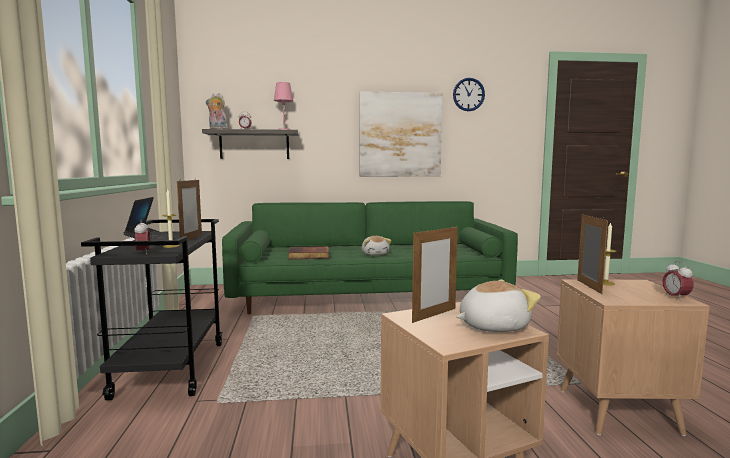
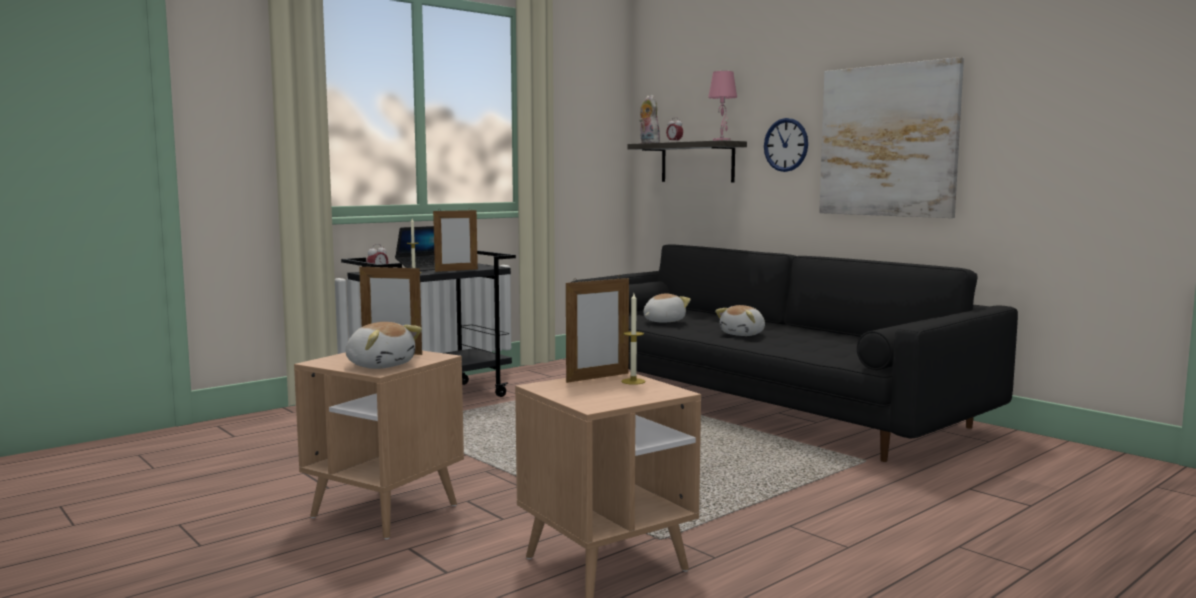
camera: 55 degrees right, 0 degrees up
green sofa [222,201,518,314] -> black sofa [572,244,1018,462]
book [288,246,329,259] -> plush toy [643,293,691,323]
wall clock [453,78,485,111] -> wall clock moved to [764,118,808,172]
alarm clock [663,261,694,301] -> none

